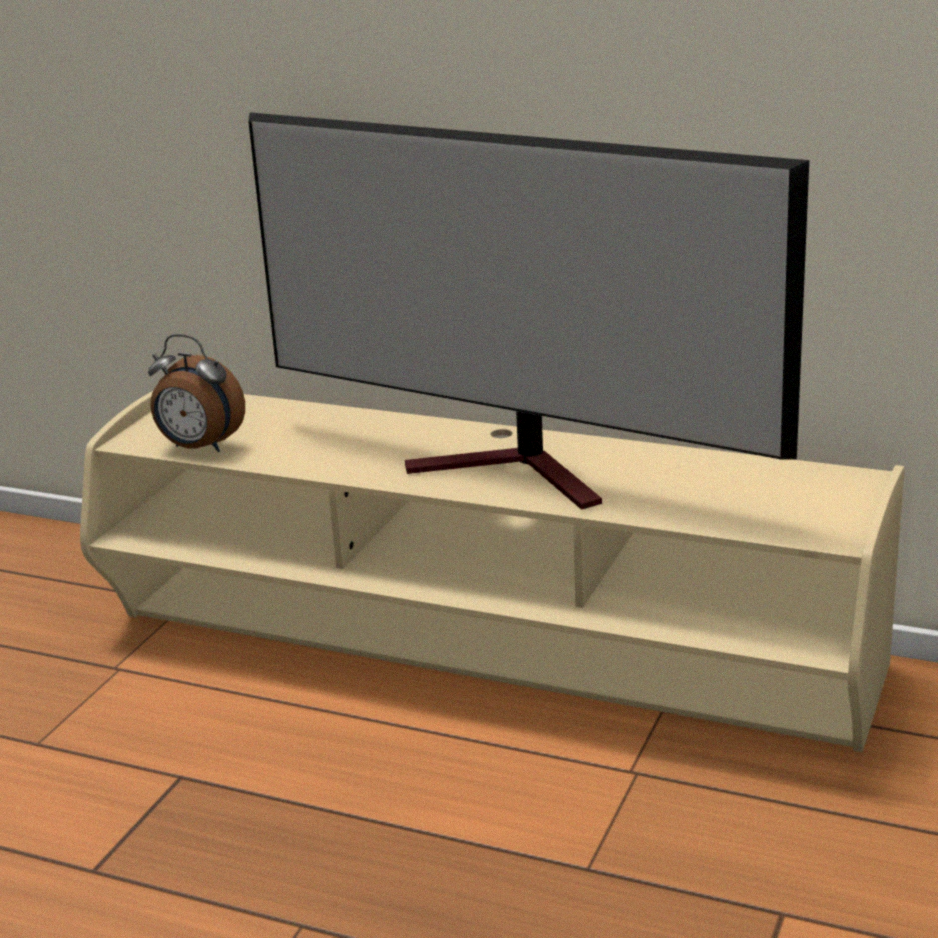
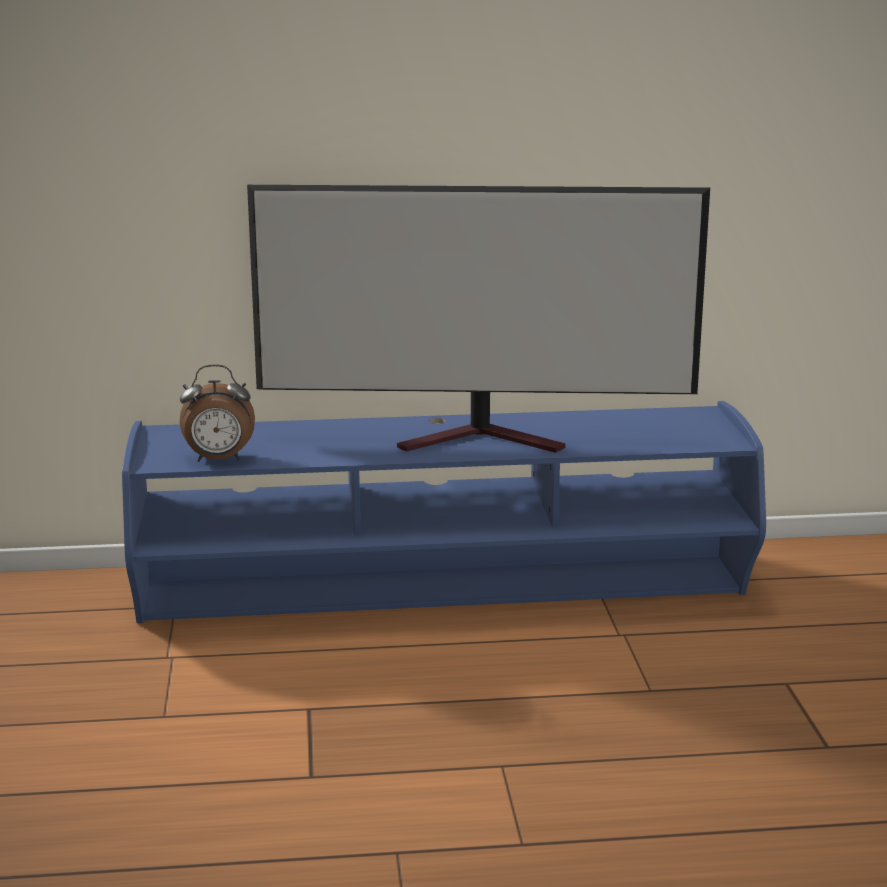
camera: 30 degrees left, 5 degrees down
beige tv stand [80,391,905,752] -> blue tv stand [122,401,766,623]

